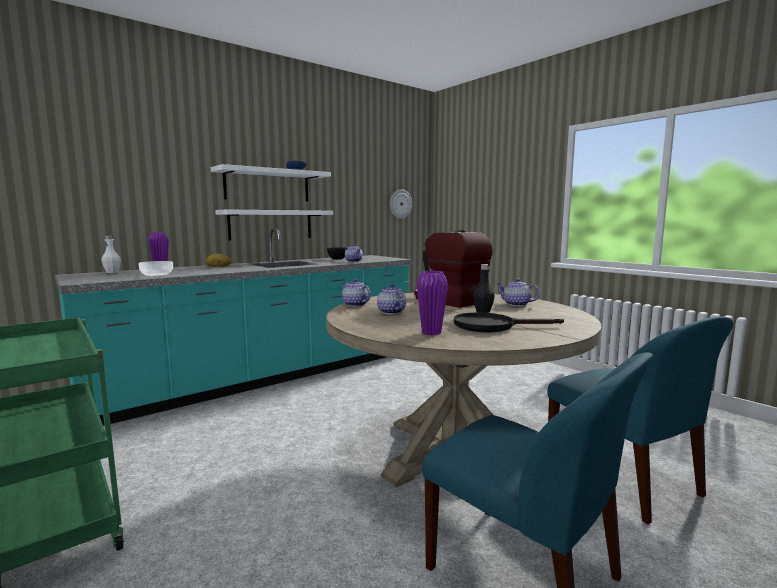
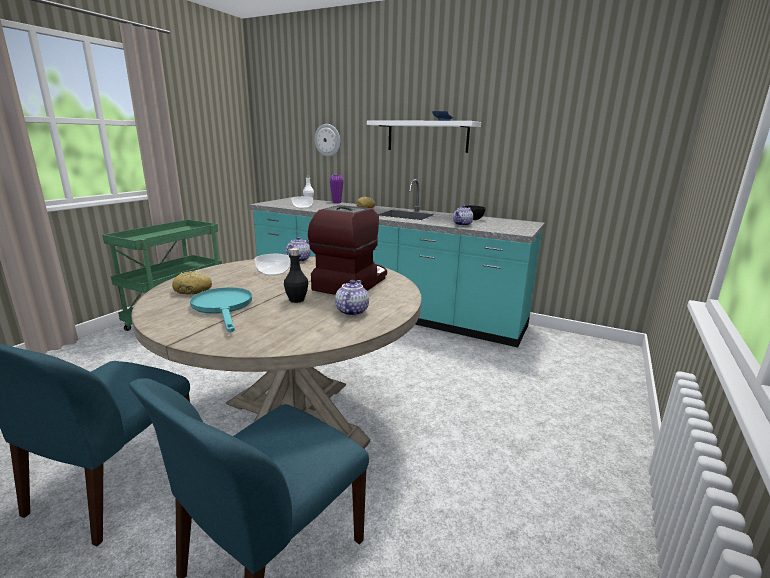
camera: 65 degrees right, 10 degrees up
white shelf [215,209,333,240] -> none
teapot [377,284,406,314] -> bowl [255,254,290,276]
wall clock [390,189,412,219] -> wall clock moved to [314,124,340,157]
purple vase [417,271,448,335] -> bread [172,271,212,295]
black frying pan [454,312,564,332] -> turquoise frying pan [190,287,252,332]

